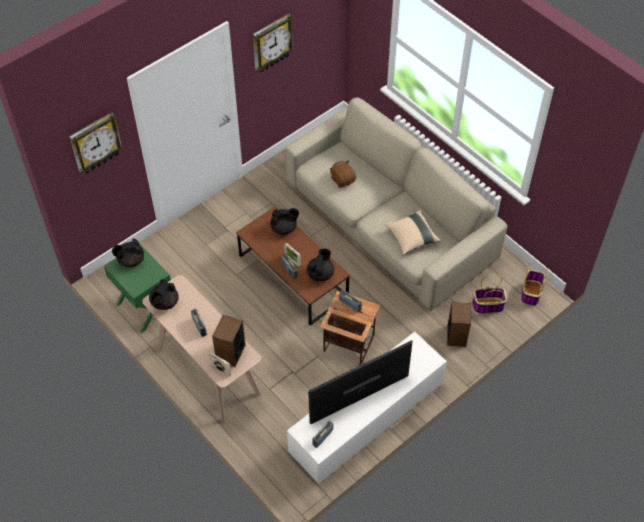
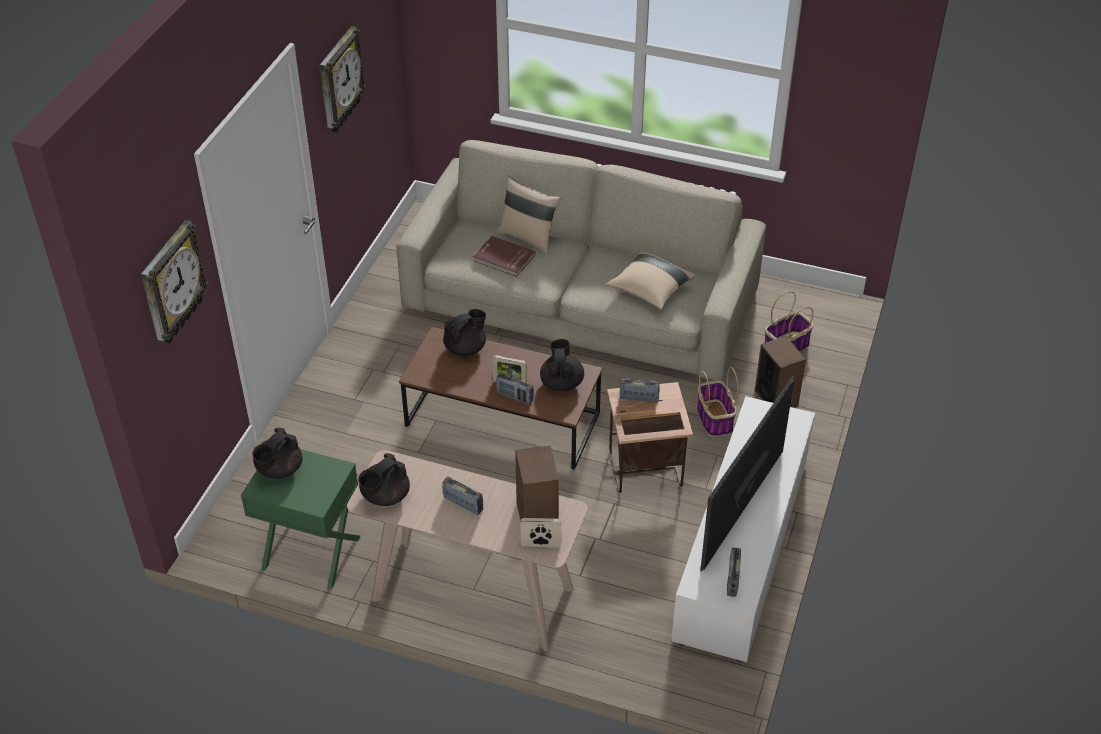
camera: 30 degrees left, 10 degrees down
black teapot [149,279,179,310] -> black teapot turned 45 degrees clockwise [358,453,410,506]
brown plush toy [330,160,356,188] -> red book [473,236,536,277]
basket [521,263,548,306] -> basket moved to [697,367,739,437]
none -> beige pillow [497,176,561,254]

